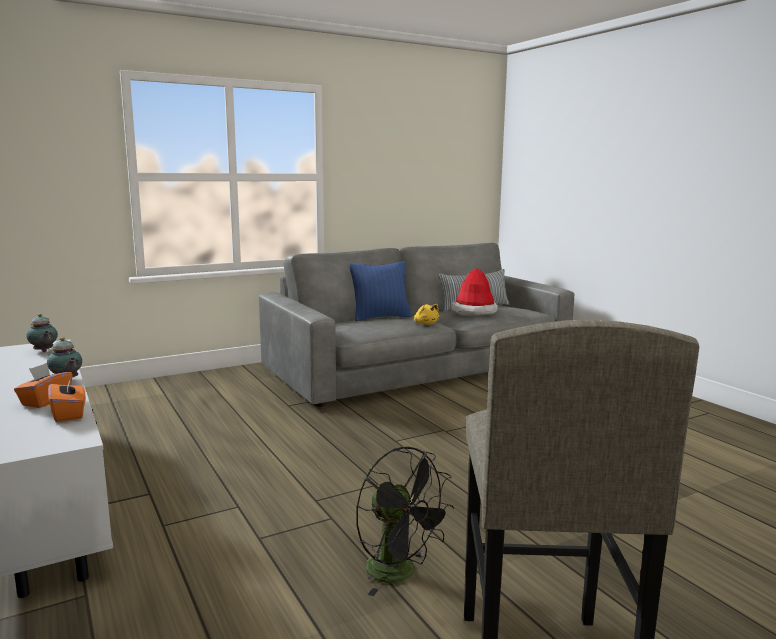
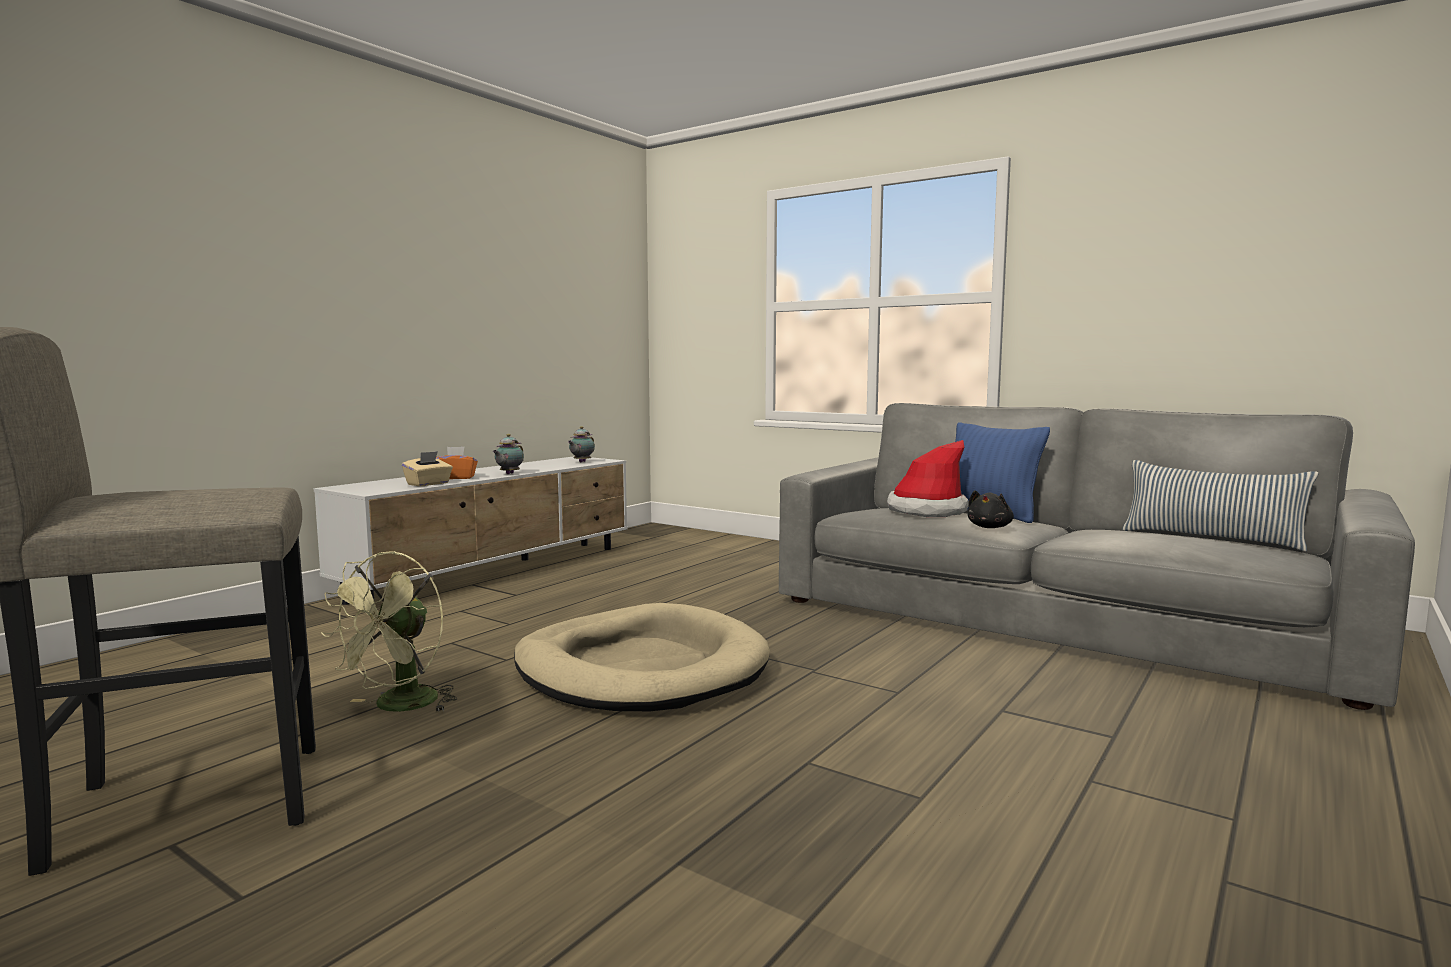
camera: 65 degrees right, 5 degrees down
orange tissue box [48,376,86,422] -> beige tissue box [402,451,453,486]
black fan [356,447,454,596] -> green fan [321,551,457,712]
yellow plush toy [414,304,439,325] -> black plush toy [967,490,1014,528]
hat [452,268,498,315] -> hat moved to [887,440,969,517]
none -> beige dog bed [514,603,770,711]

